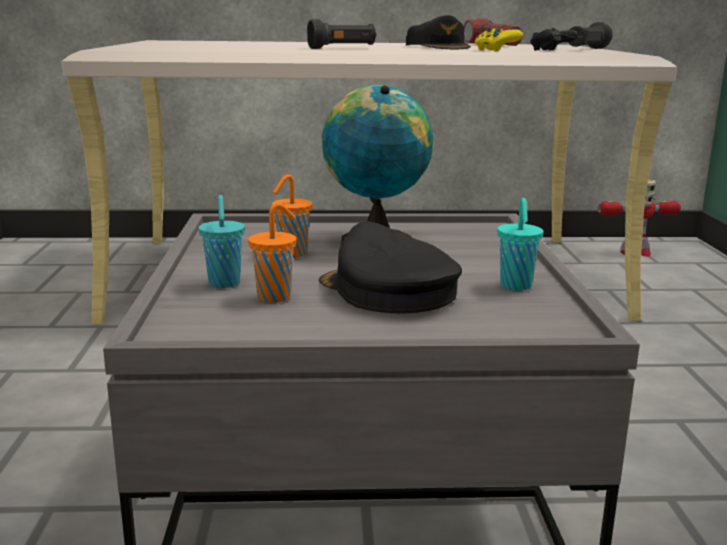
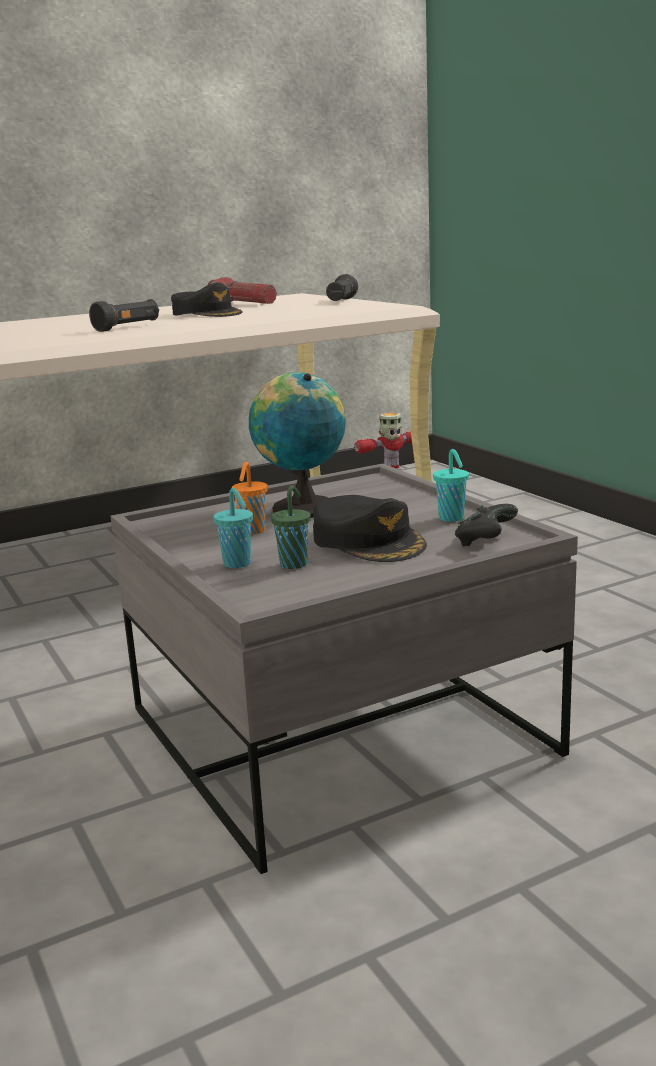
camera: 25 degrees left, 0 degrees up
orange cup [248,203,296,303] -> green cup [271,485,311,569]
black cap [319,221,462,313] -> black cap turned 150 degrees counterclockwise [313,495,427,562]
yellow game controller [475,27,523,52] -> none
black game controller [530,28,578,51] -> black game controller moved to [455,504,518,546]

